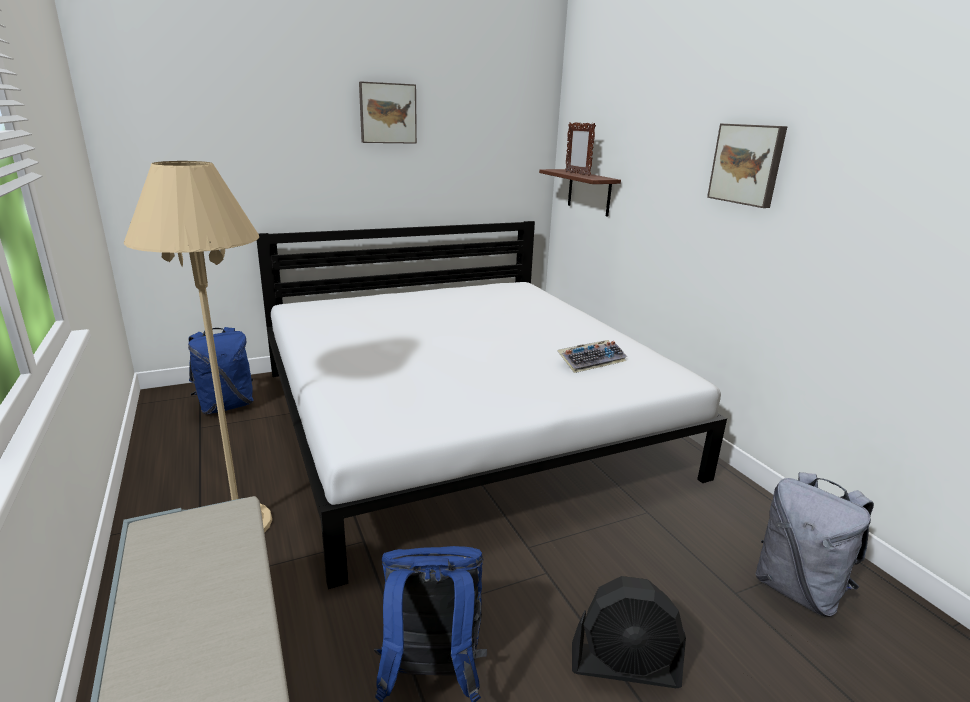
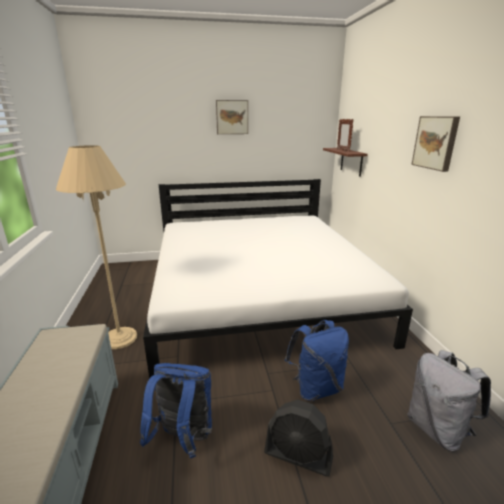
camera: 15 degrees right, 0 degrees up
blue backpack [188,327,254,414] -> blue backpack moved to [285,320,349,401]
keyboard [557,340,627,373] -> none

